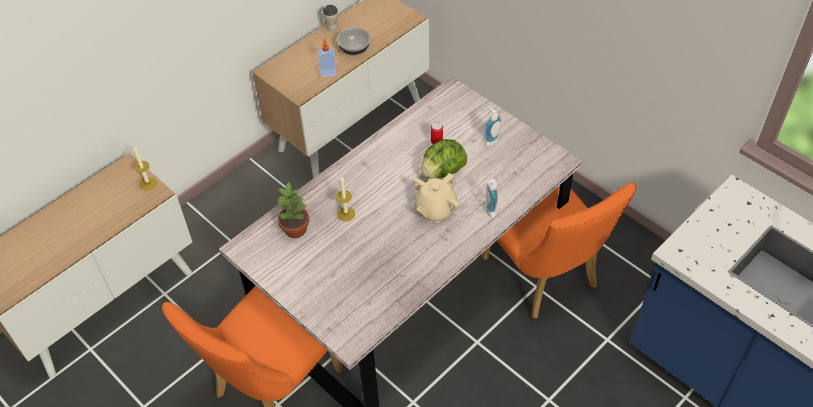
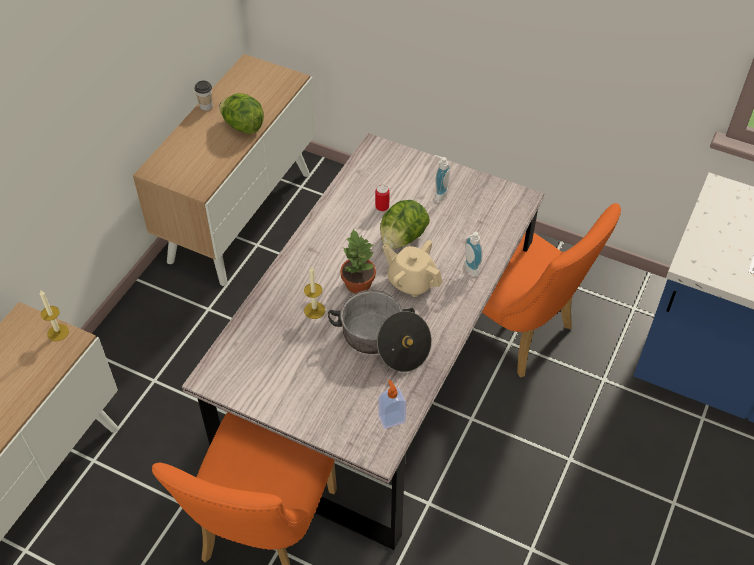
camera: 20 degrees left, 0 degrees up
potted plant [276,183,310,238] -> potted plant moved to [340,229,376,294]
soap dispenser [318,39,336,77] -> soap dispenser moved to [379,380,406,429]
bowl [337,27,370,55] -> lettuce [219,93,264,134]
beige teapot [413,173,459,223] -> beige teapot turned 105 degrees clockwise [382,240,443,297]
none -> cooking pot [328,290,432,372]

